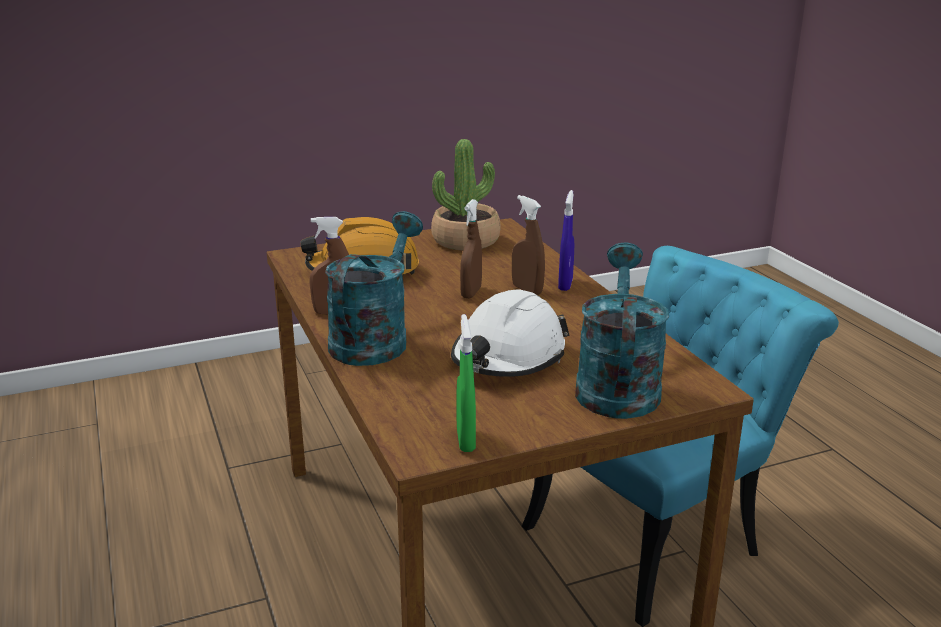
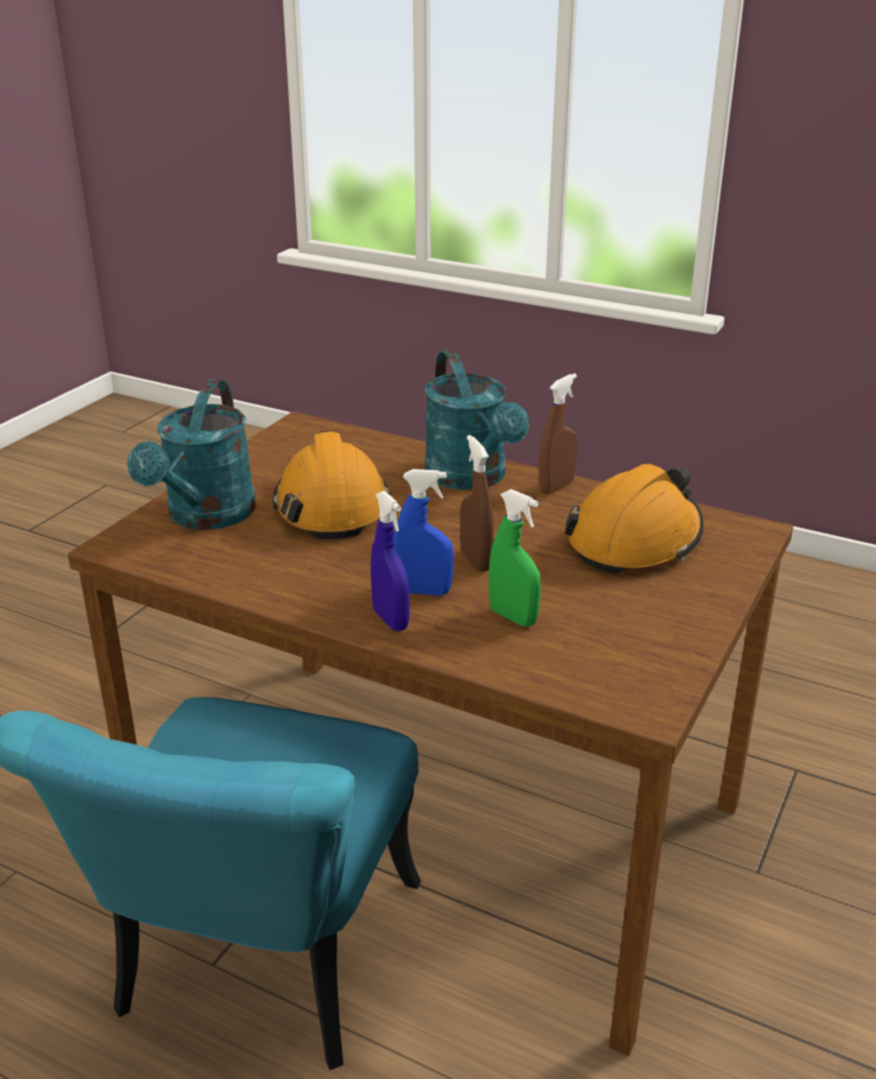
camera: 140 degrees right, 5 degrees up
potted plant [431,139,501,250] -> none
white hard hat [451,289,570,377] -> orange hard hat [272,430,391,539]
green spray bottle [457,314,476,452] -> green spray bottle moved to [489,489,541,627]
brown spray bottle [512,195,545,295] -> blue spray bottle [394,469,454,596]
turquoise watering can [575,242,669,419] -> turquoise watering can turned 45 degrees clockwise [127,379,256,530]

